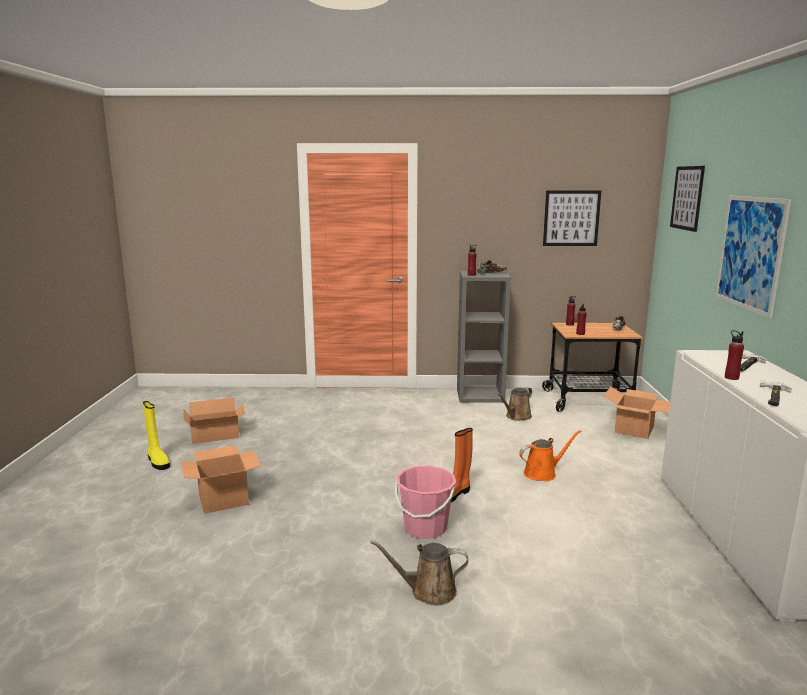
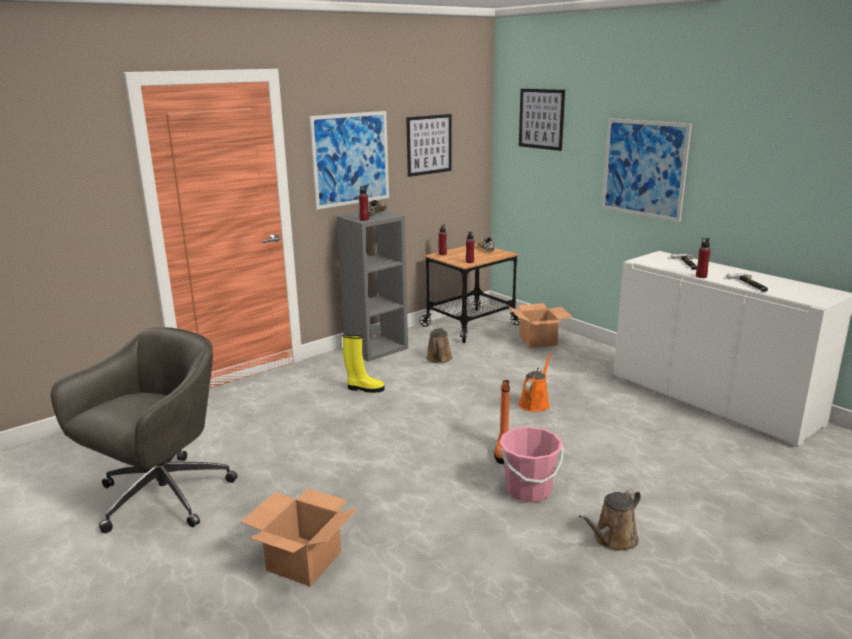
camera: 40 degrees left, 5 degrees up
yellow boot [143,401,170,470] -> yellow boot moved to [343,335,385,393]
cardboard box [183,398,245,444] -> grey office chair [51,327,238,533]
none -> picture [309,111,389,210]

